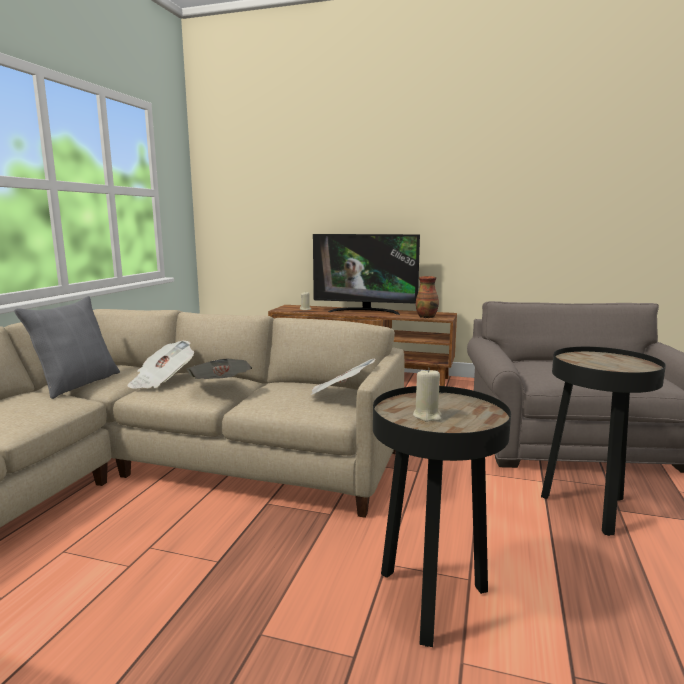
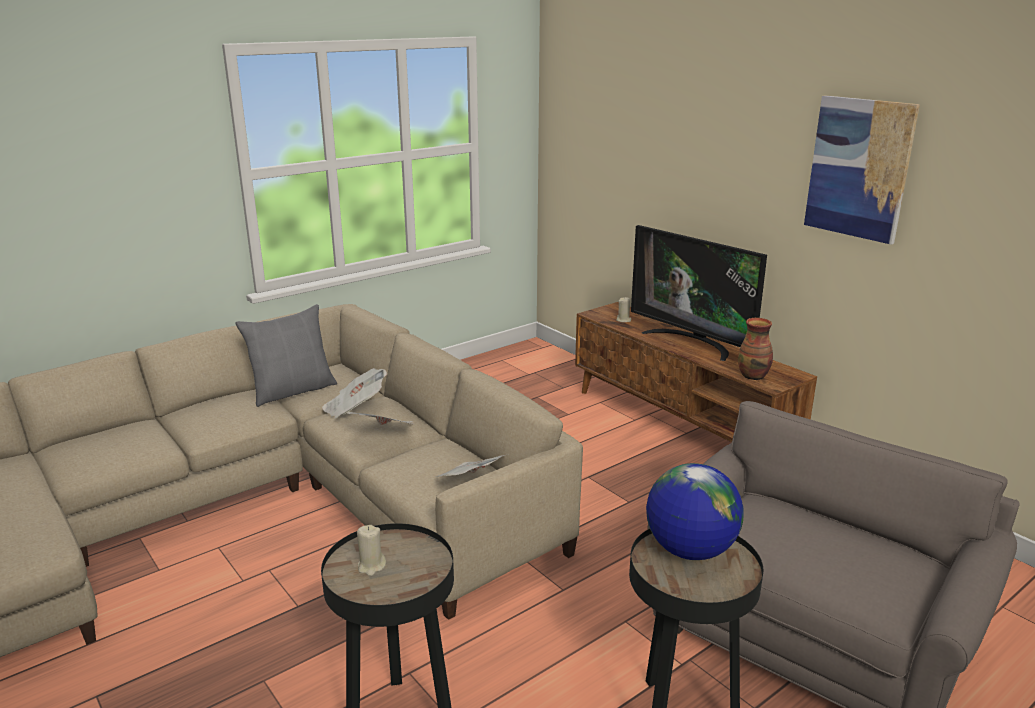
camera: 35 degrees right, 10 degrees up
none -> globe [646,463,744,560]
none -> picture [804,96,920,245]

